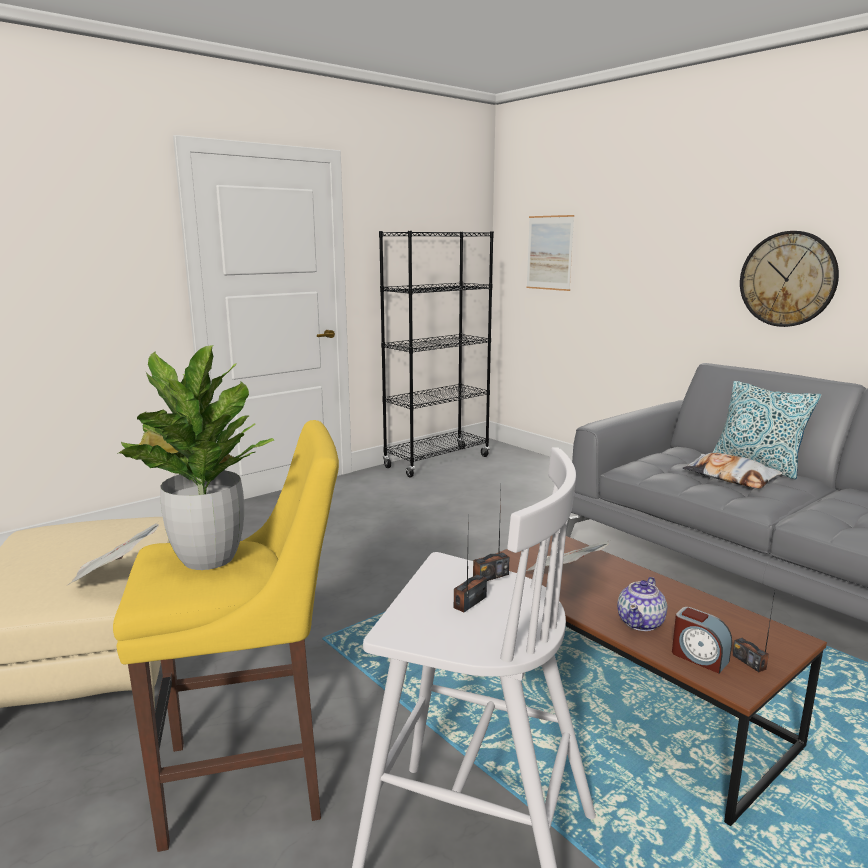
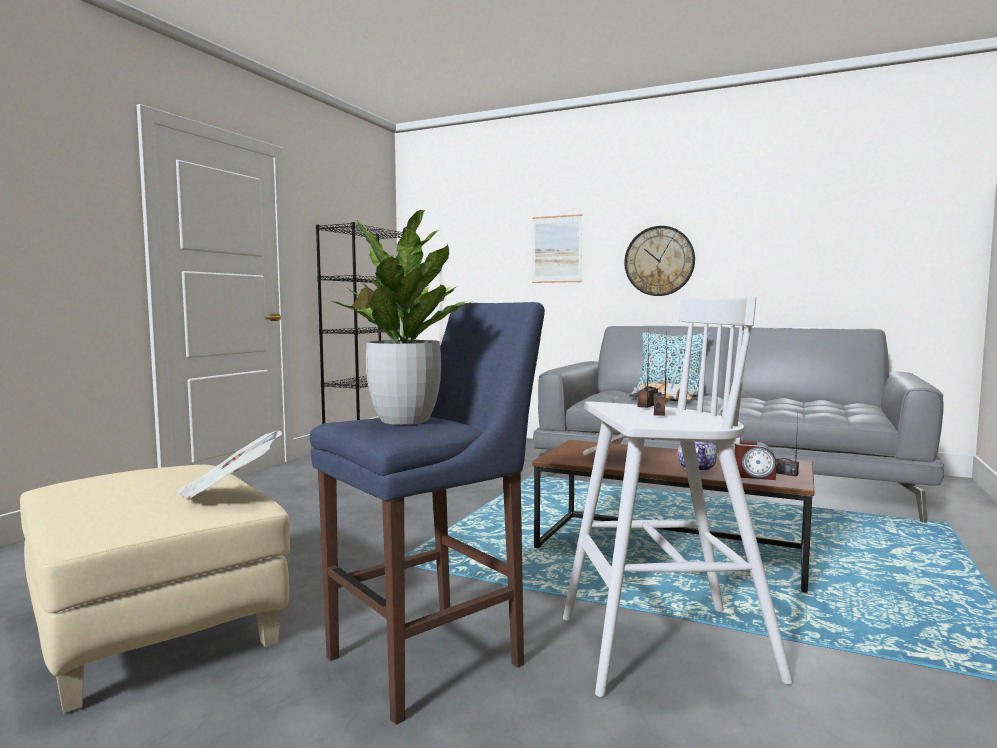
camera: 25 degrees left, 10 degrees down
yellow stool [113,420,339,852] -> blue stool [310,302,545,725]
picture [526,215,574,291] -> picture moved to [532,214,582,283]

